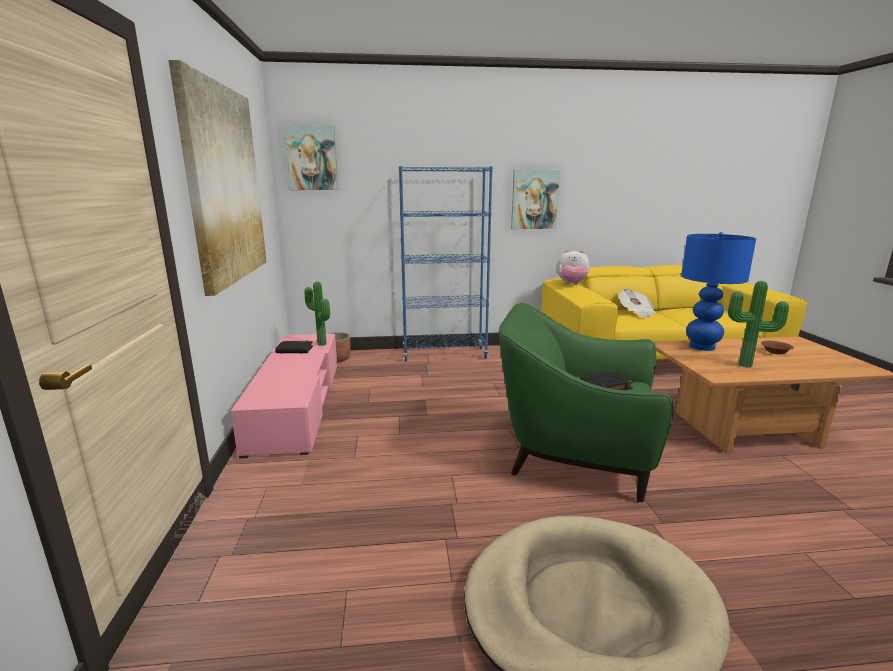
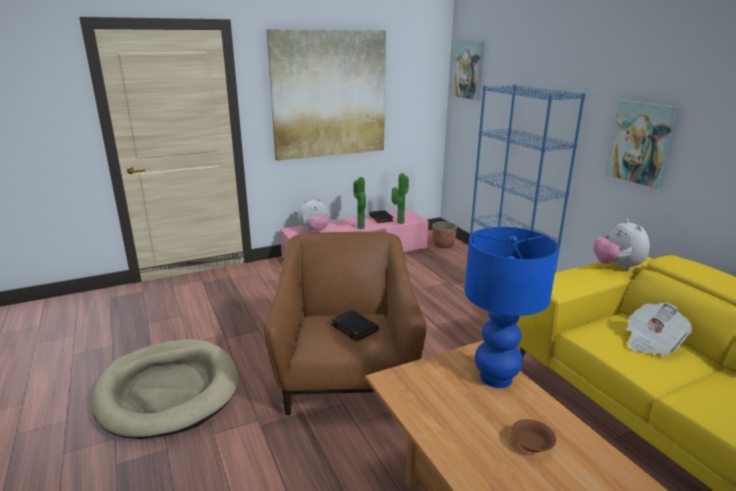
camera: 70 degrees right, 5 degrees up
green armchair [498,303,673,502] -> brown armchair [264,232,427,415]
potted plant [728,281,789,368] -> potted plant moved to [354,177,366,229]
none -> plush toy [298,198,329,231]

